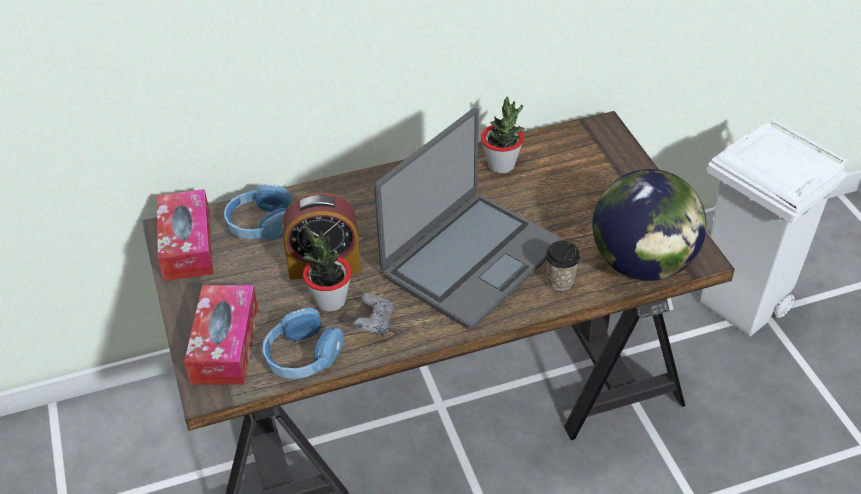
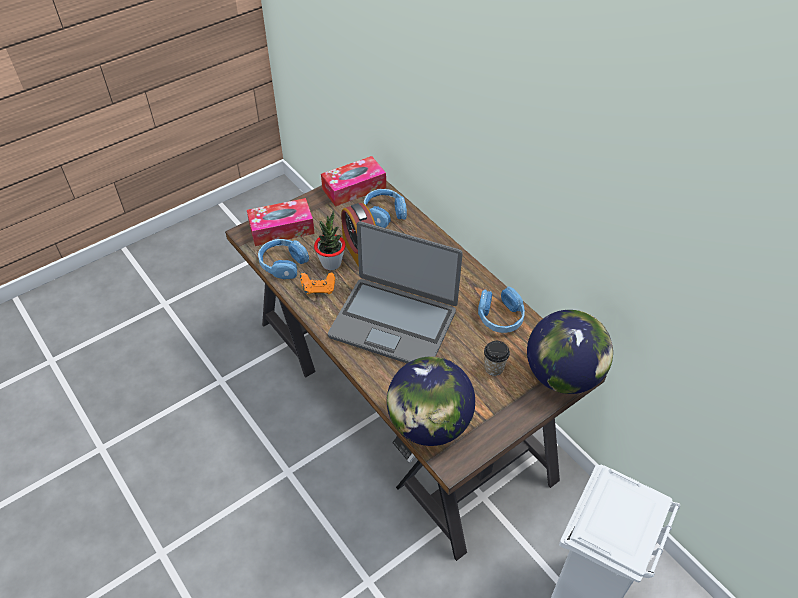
camera: 70 degrees right, 5 degrees up
grey game controller [353,293,394,336] -> orange game controller [300,272,335,294]
potted plant [481,96,525,173] -> blue headphones [478,286,525,333]
cup [545,241,581,291] -> cup moved to [484,341,510,376]
none -> globe [527,310,613,394]

